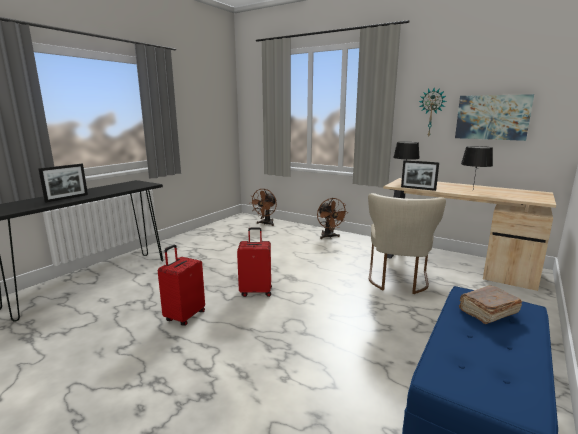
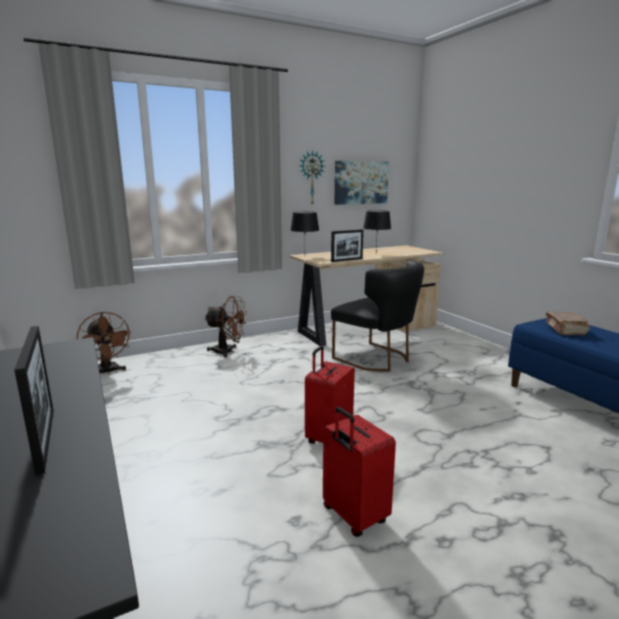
camera: 60 degrees left, 0 degrees up
beige chair [368,193,446,294] -> black chair [331,261,424,372]

